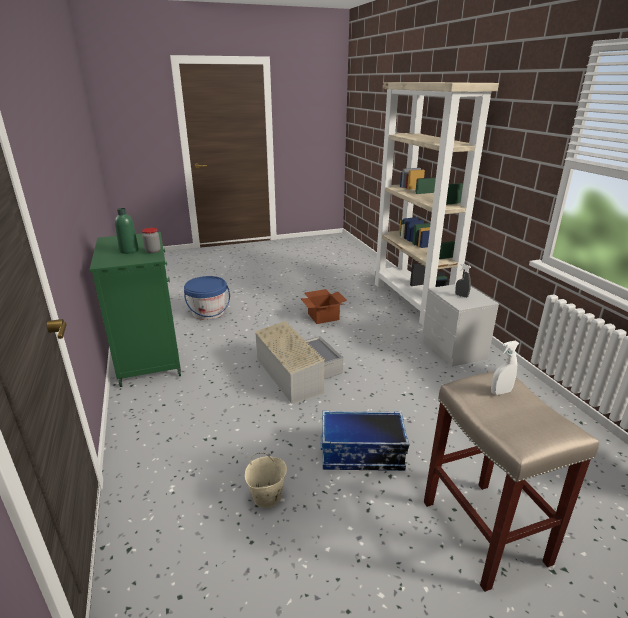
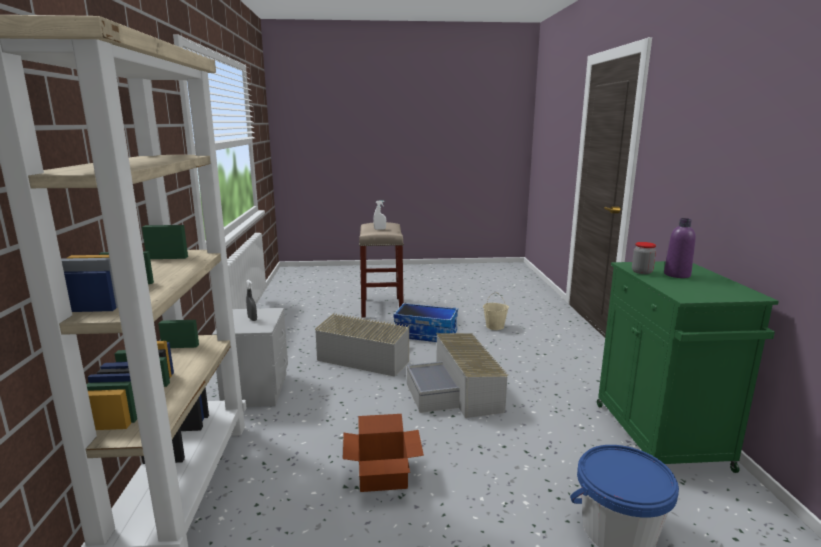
camera: 165 degrees left, 10 degrees down
green bottle [115,208,139,254] -> purple bottle [664,218,696,278]
none -> grey storage box [315,313,409,377]

